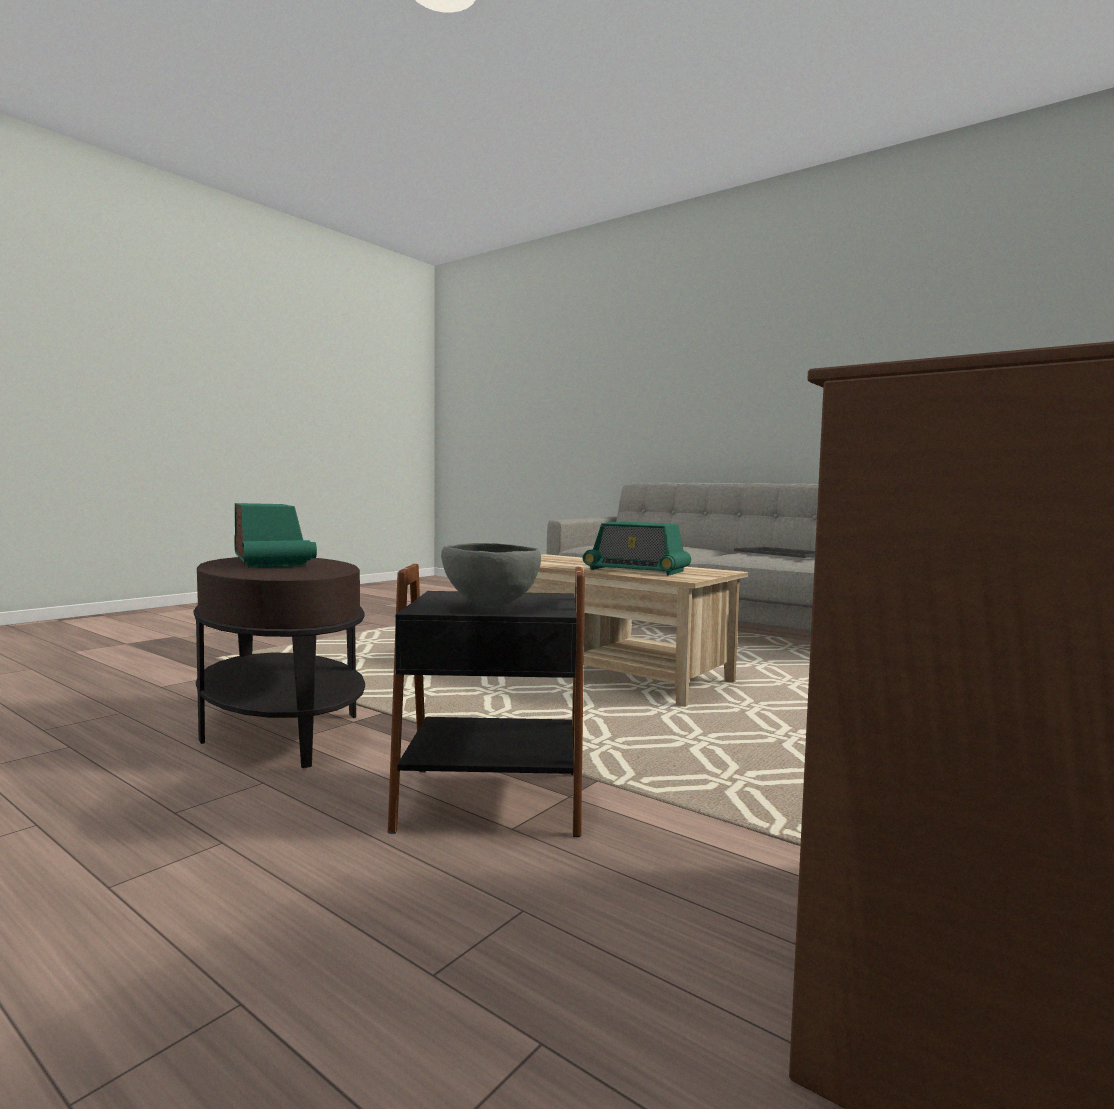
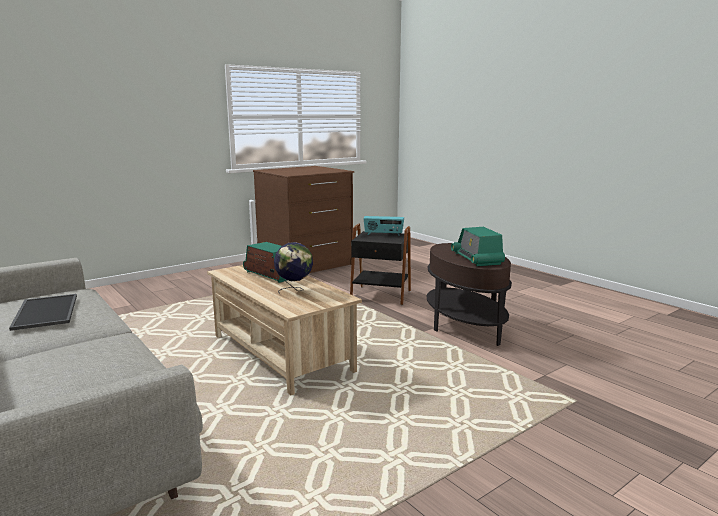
camera: 165 degrees left, 10 degrees up
grey bowl [441,543,541,608] -> radio [364,216,404,236]
none -> globe [274,242,313,292]

